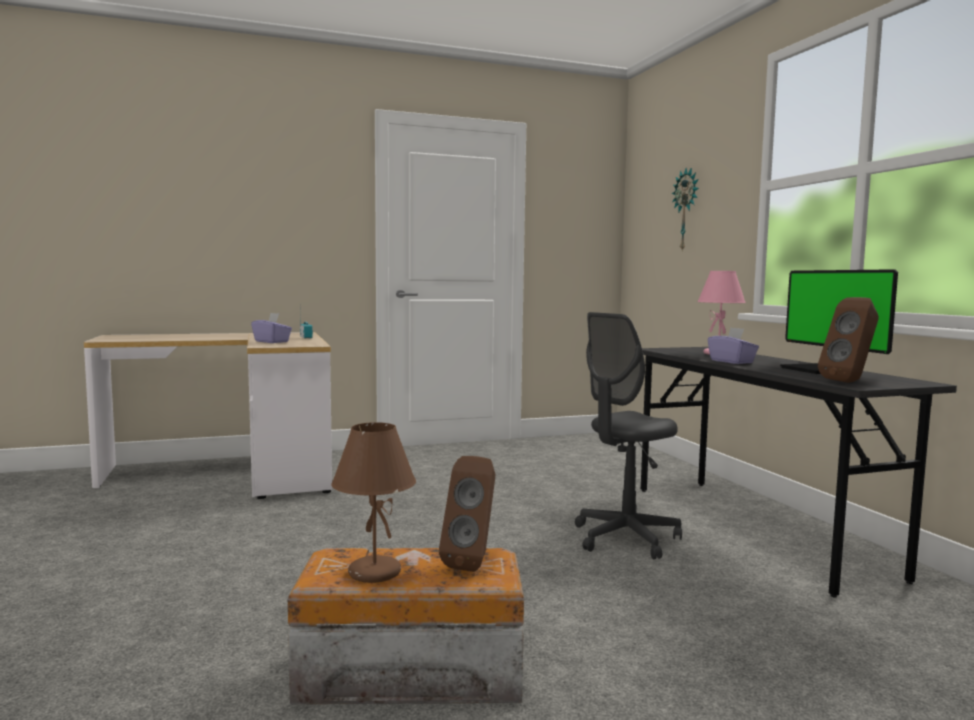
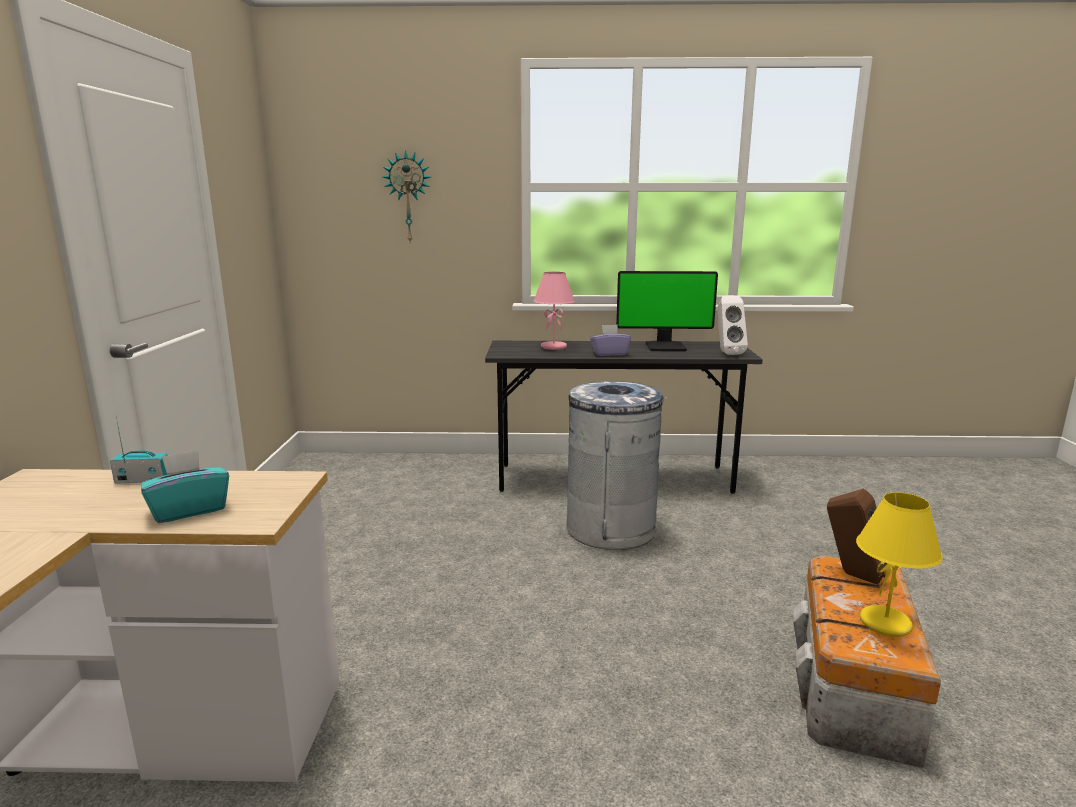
camera: 70 degrees left, 10 degrees up
purple tissue box [251,313,292,343] -> turquoise tissue box [141,450,229,523]
brown table lamp [331,422,416,583] -> yellow table lamp [856,492,943,637]
grey office chair [575,312,682,559] -> grey trash can [566,381,667,550]
brown speaker [818,297,879,383] -> white speaker [717,295,748,355]

